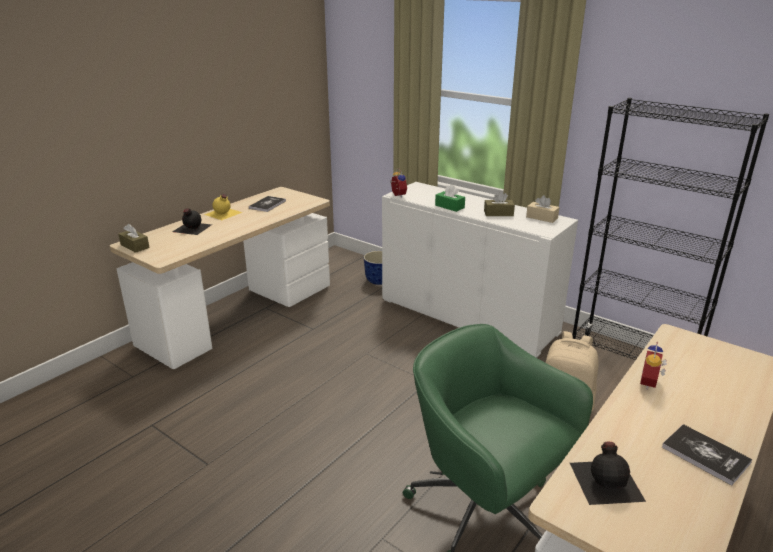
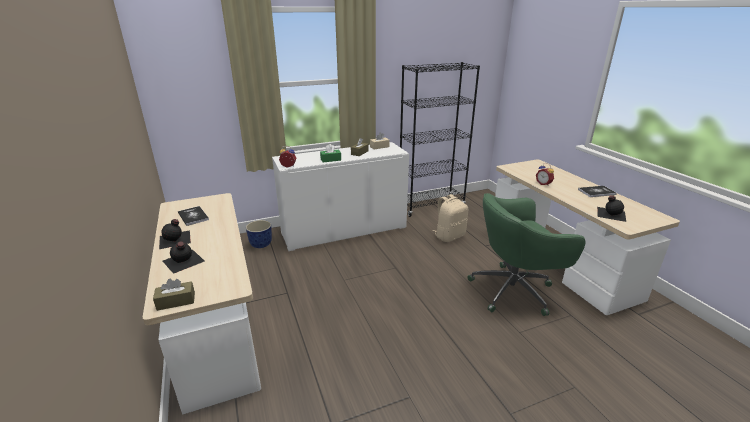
camera: 60 degrees left, 0 degrees up
yellow bottle [204,194,243,220] -> black bottle [159,219,191,249]

